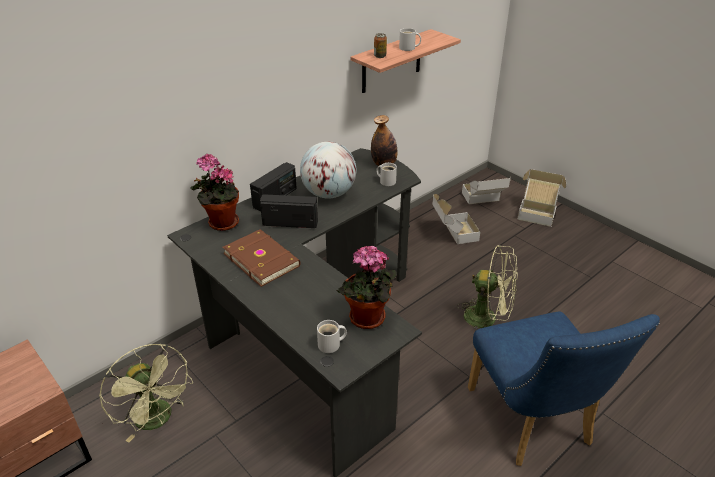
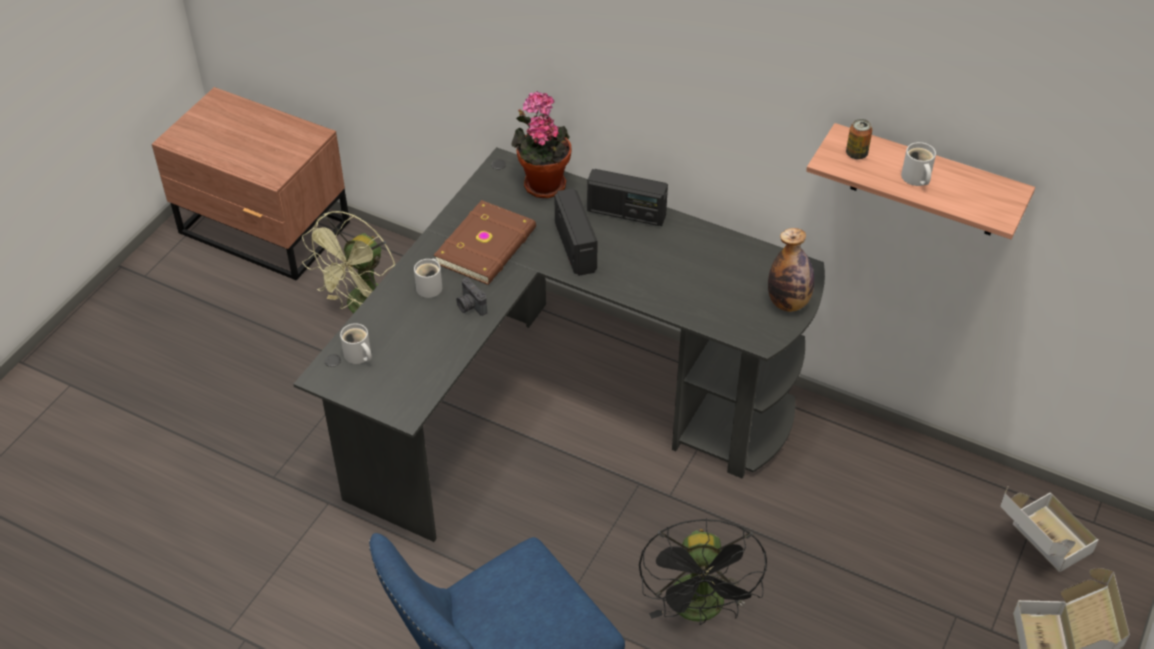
camera: 70 degrees right, 10 degrees up
globe [300,141,356,199] -> none
potted plant [337,246,397,329] -> none
white mug [376,163,397,186] -> white mug moved to [414,259,442,298]
cardboard box [432,194,480,244] -> none
green fan [456,245,517,329] -> black fan [639,518,767,625]
none -> camera [456,278,487,316]

